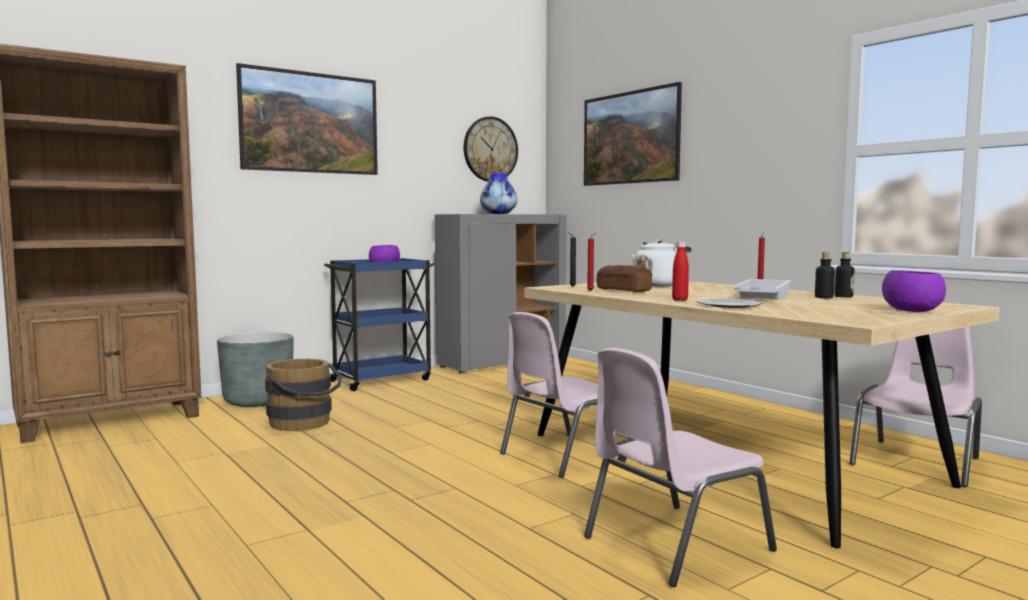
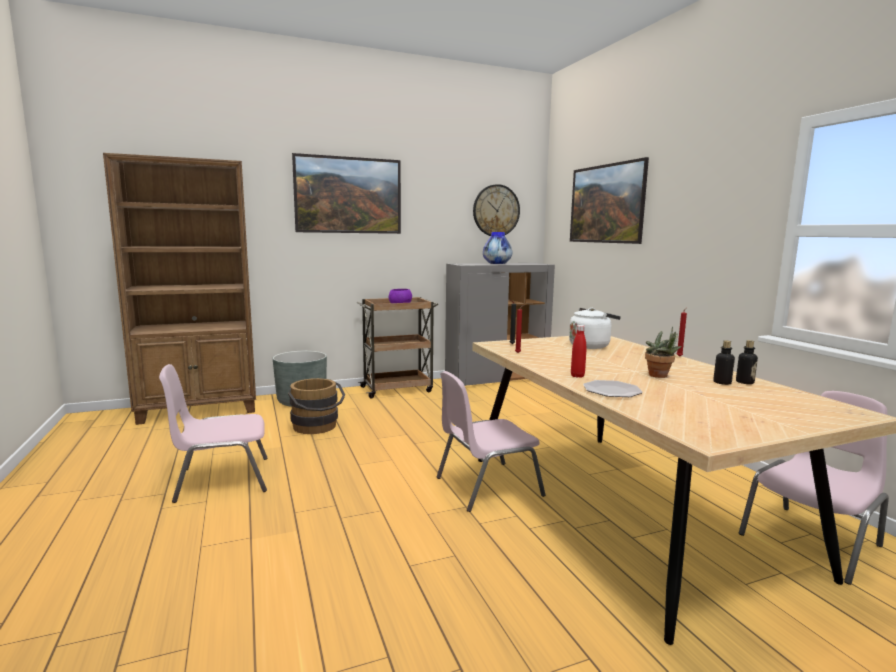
camera: 15 degrees right, 5 degrees up
blue cart [324,258,434,391] -> brown cart [357,297,439,398]
pink chair [584,347,777,587] -> pink chair moved to [159,364,268,503]
bread [597,265,652,292] -> none
white tray [732,279,792,299] -> potted plant [645,327,682,378]
purple bowl [882,270,946,312] -> none

